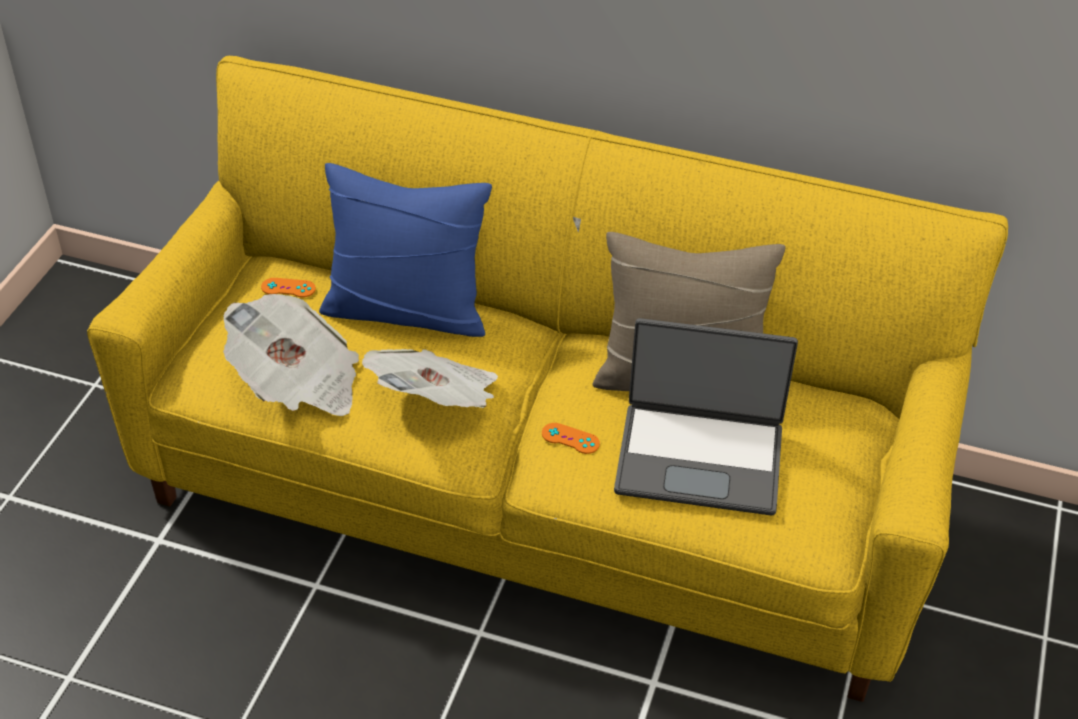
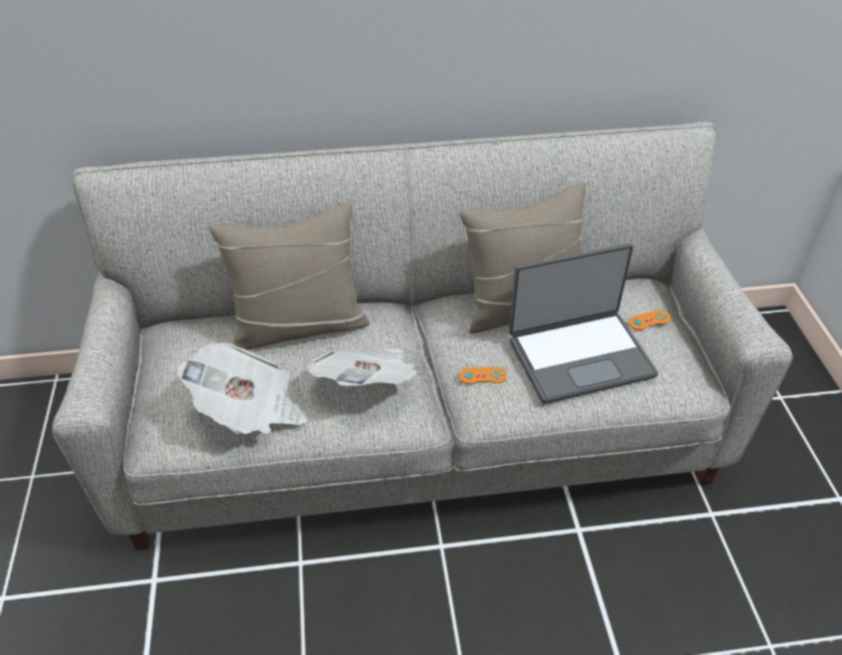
camera: 25 degrees left, 0 degrees up
yellow sofa [87,56,1008,702] -> grey sofa [52,121,793,550]
orange game controller [261,278,316,298] -> orange game controller moved to [628,310,671,330]
blue pillow [319,163,492,337] -> beige pillow [210,203,370,350]

